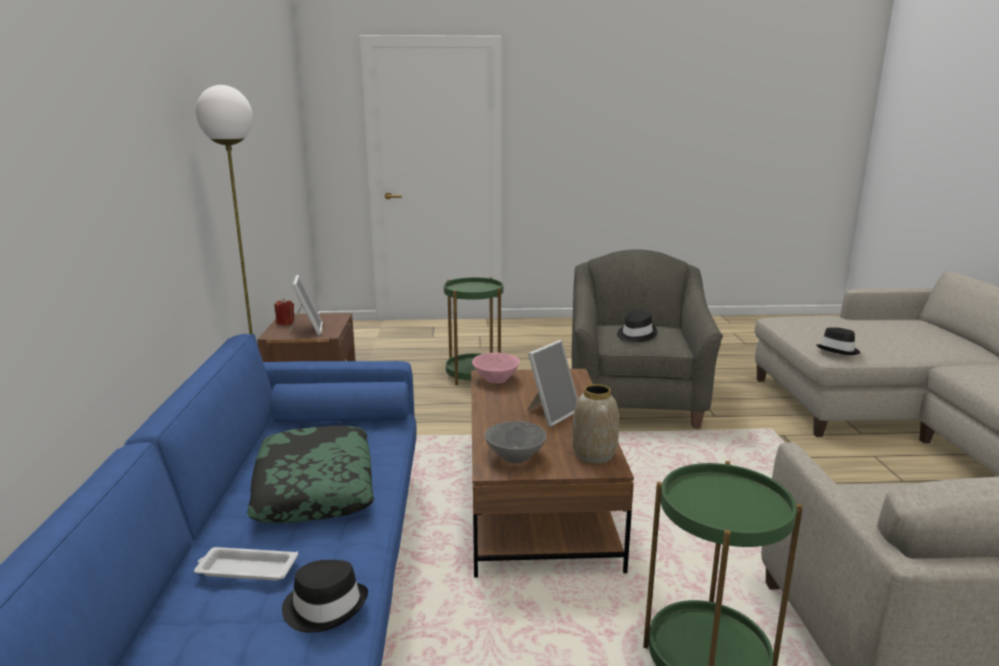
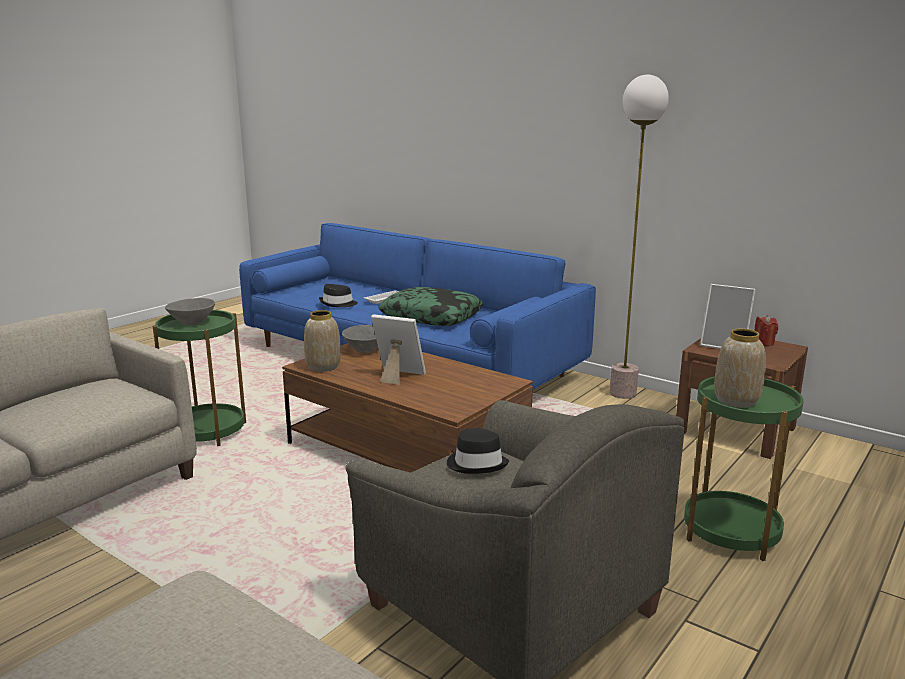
camera: 130 degrees right, 0 degrees up
pink bowl [472,353,520,383] -> none
picture frame [527,340,578,427] -> picture frame turned 120 degrees clockwise [371,314,426,385]
black hat [816,327,860,355] -> none
none -> grey bowl [165,298,215,325]
none -> vase [714,329,766,408]

